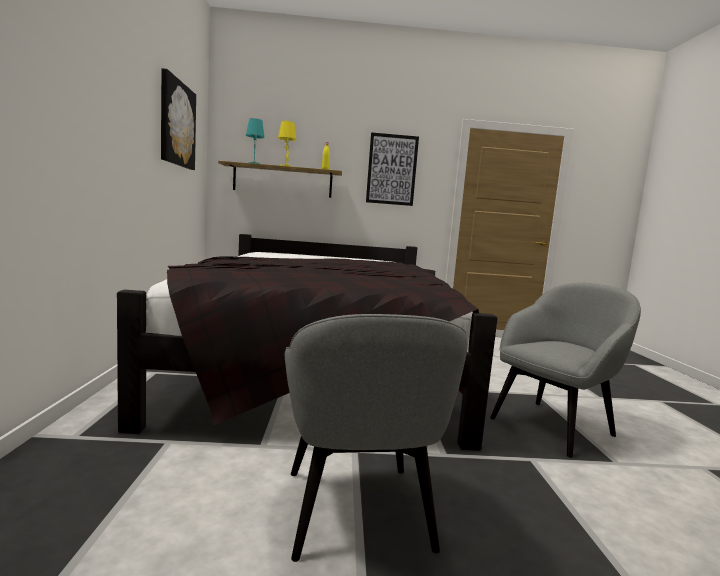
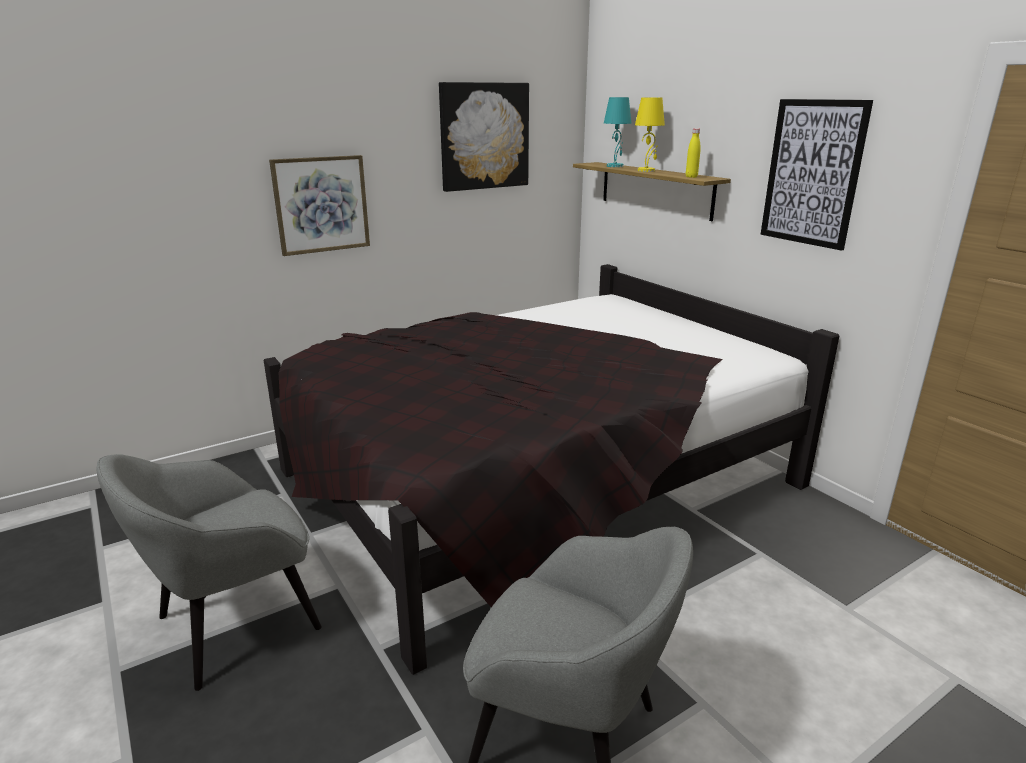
camera: 60 degrees right, 15 degrees up
none -> picture [269,155,370,256]

